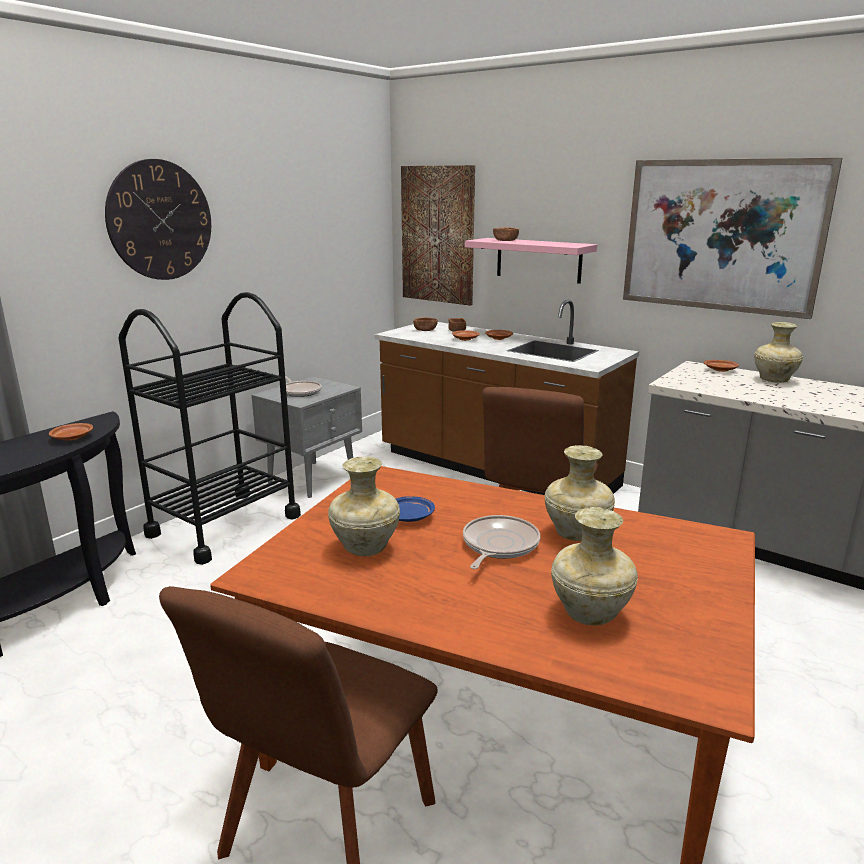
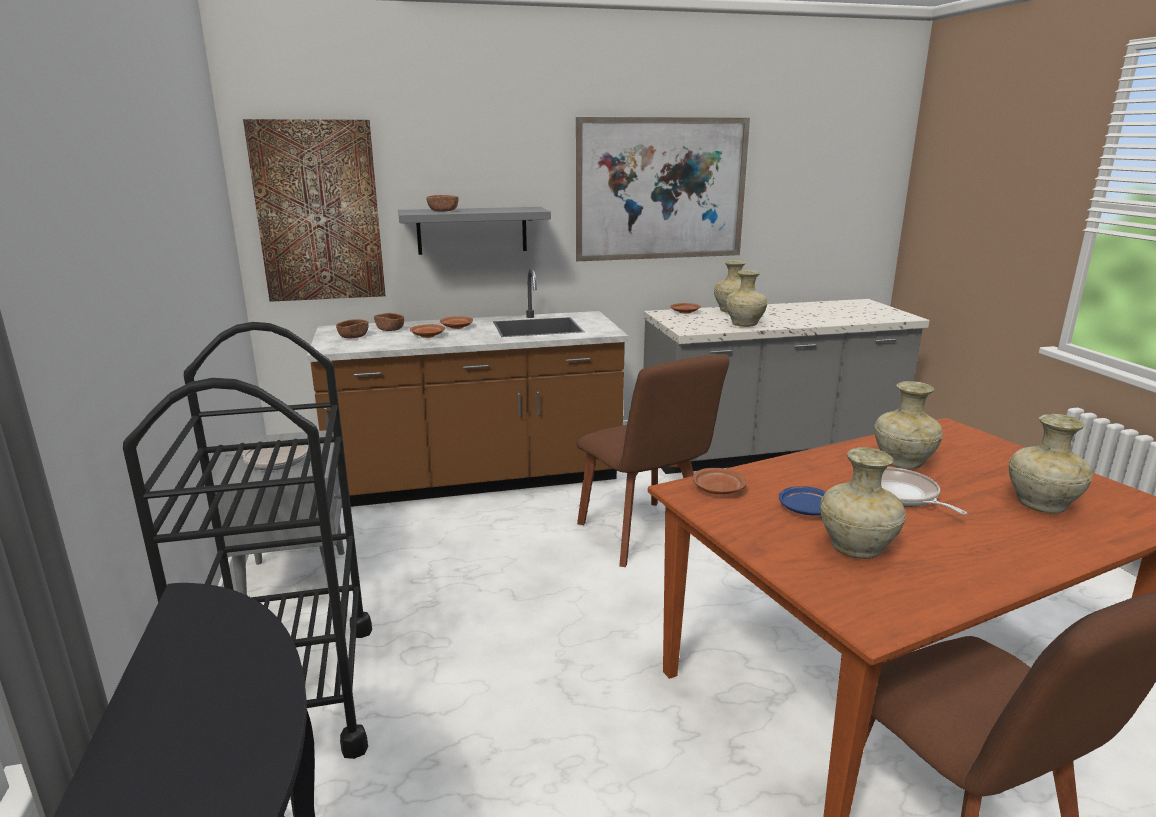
camera: 50 degrees left, 0 degrees up
brown plate [49,423,93,441] -> brown plate moved to [693,468,746,494]
wall clock [105,159,211,280] -> none
pink shelf [465,238,597,284] -> grey shelf [398,207,551,255]
none -> beige vase [726,270,768,327]

